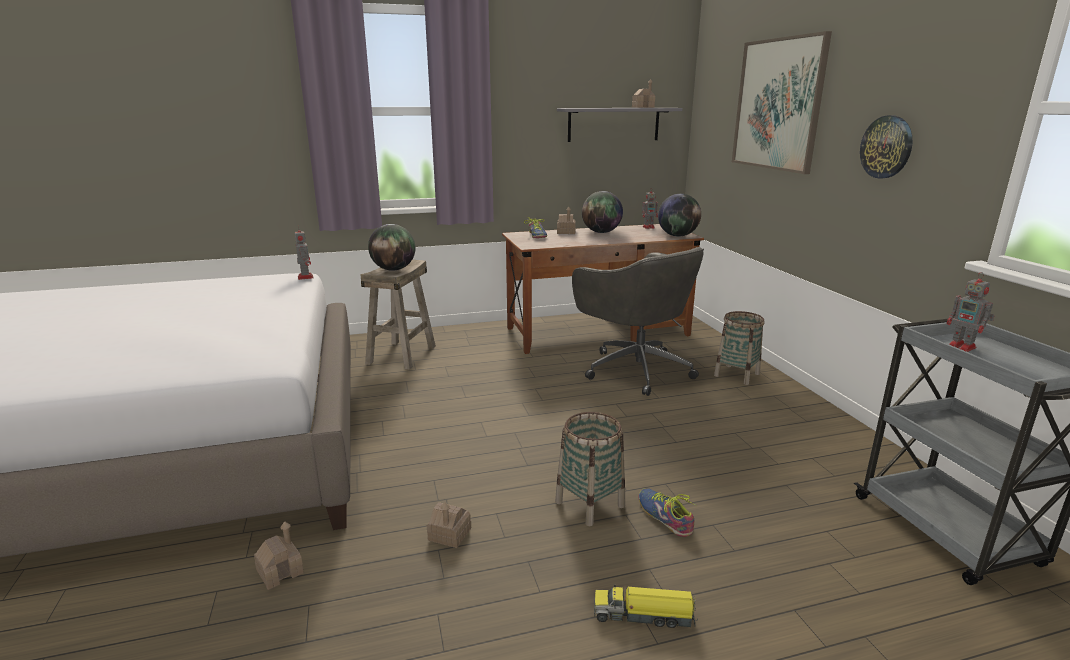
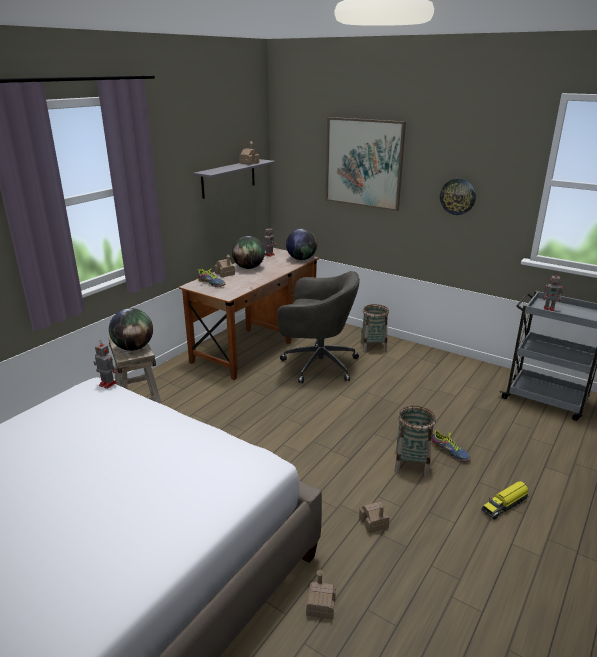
camera: 40 degrees left, 5 degrees up
shoe [639,488,695,537] -> shoe turned 150 degrees counterclockwise [432,431,471,462]

